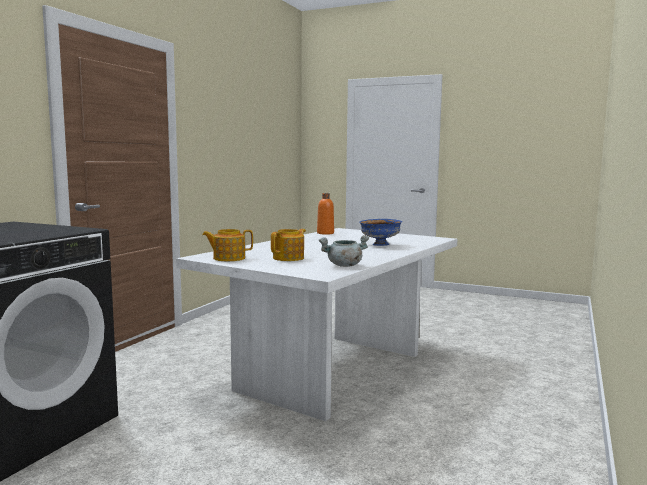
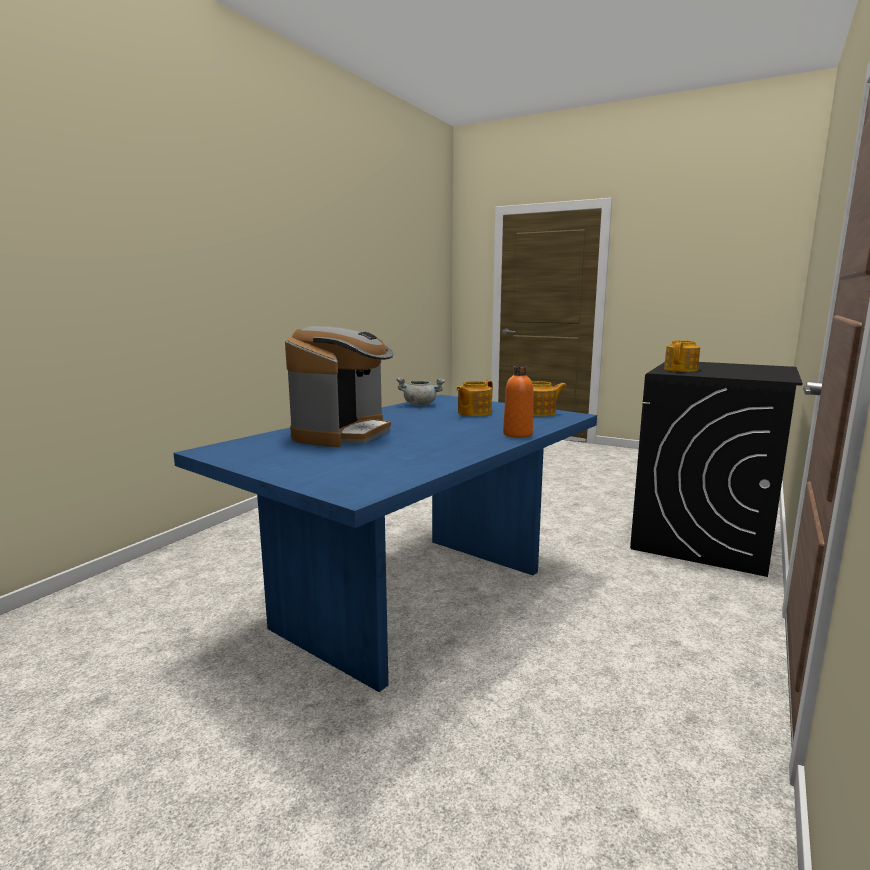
camera: 175 degrees left, 5 degrees up
white dining table [176,228,457,421] -> blue dining table [173,395,597,692]
orange bottle [317,193,334,235] -> orange bottle moved to [503,365,533,438]
blue bowl [359,219,402,246] -> coffee machine [285,326,394,447]
none -> teapot [664,340,700,372]

